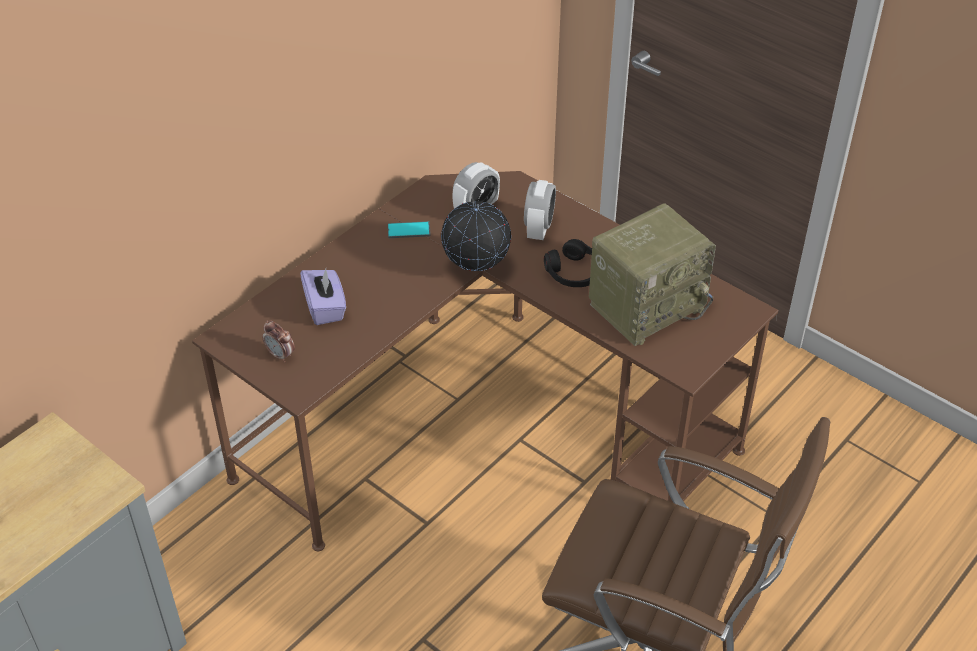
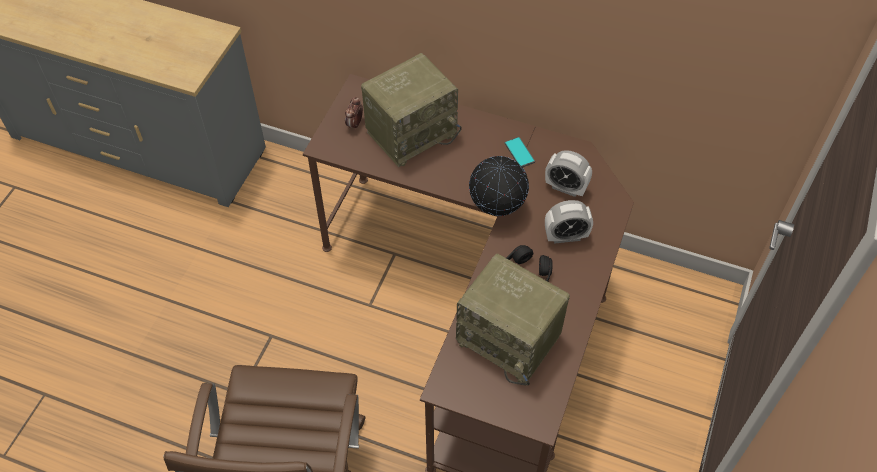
camera: 70 degrees right, 10 degrees up
purple tissue box [300,268,346,325] -> radio [361,53,462,167]

